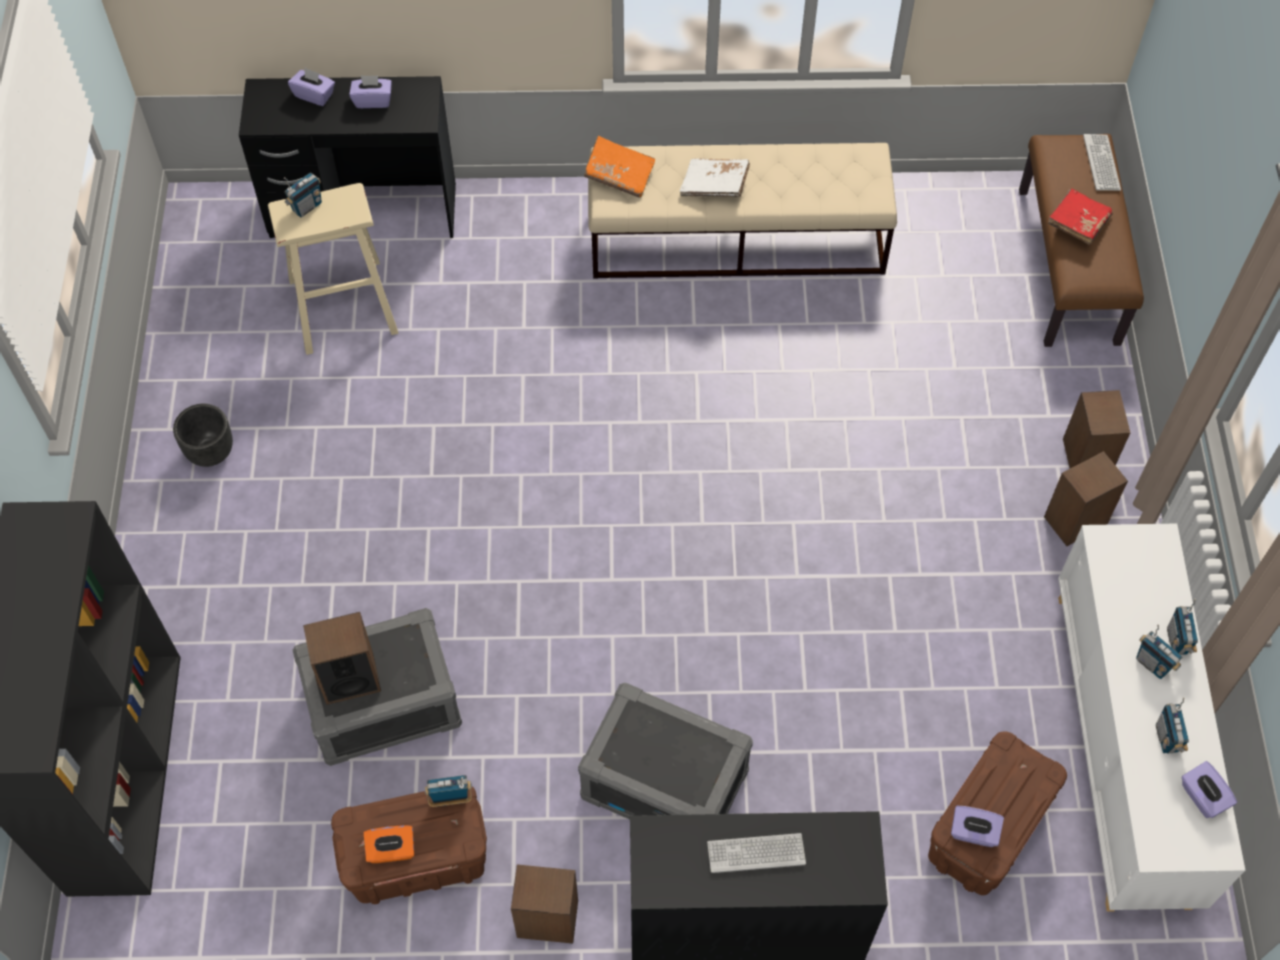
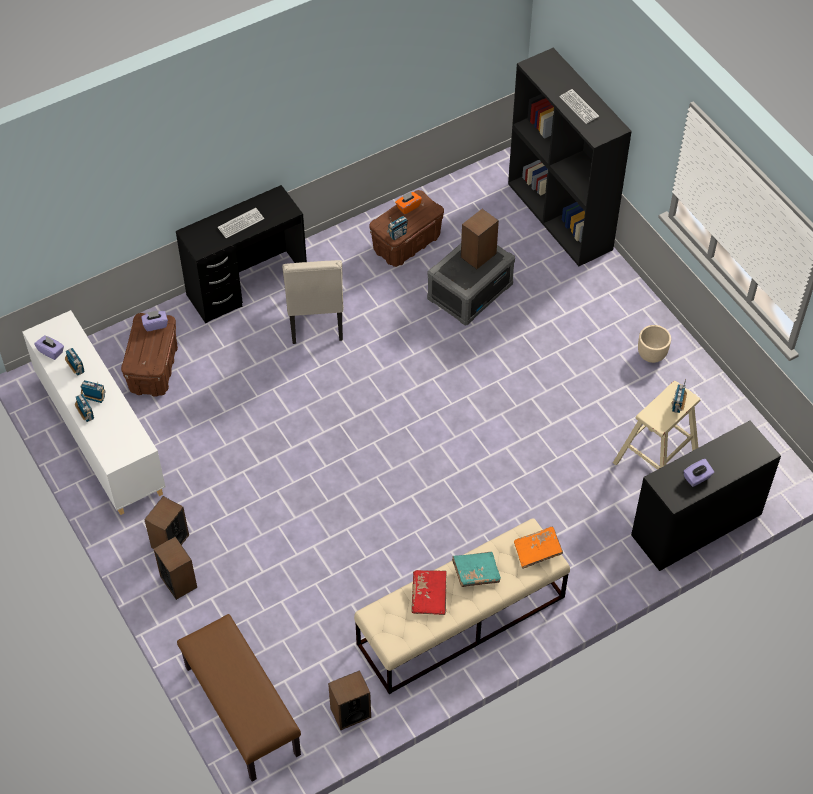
camera: 150 degrees right, 5 degrees down
black planter [173,404,233,467] -> beige planter [638,325,671,363]
purple tissue box [288,67,335,106] -> none
speaker [511,865,578,943] -> speaker moved to [328,670,371,730]
grey storage box [578,682,753,820] -> beige chair [282,260,344,344]
white book [680,158,750,197] -> turquoise book [452,552,501,587]
red book [1048,189,1113,244] -> red book moved to [411,570,447,615]
keyboard [1083,134,1121,191] -> keyboard moved to [559,89,599,124]

